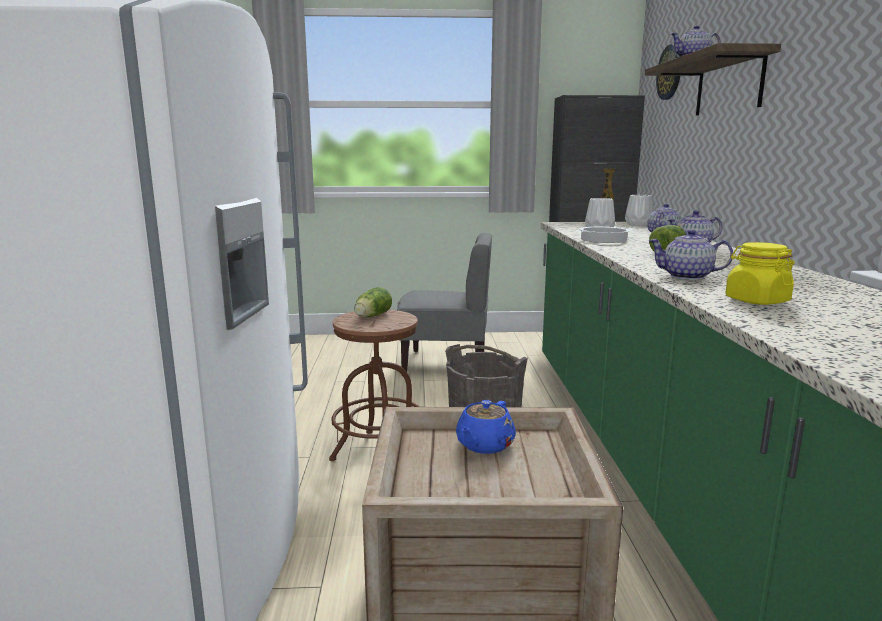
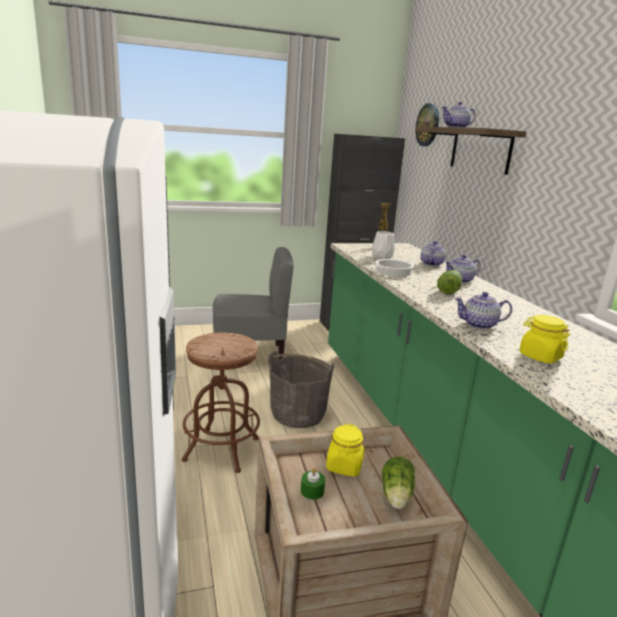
camera: 15 degrees left, 5 degrees up
lettuce [354,287,392,317] -> lettuce moved to [382,456,415,509]
blue teapot [456,400,516,454] -> yellow jar [326,424,364,477]
white vase [625,195,653,226] -> none
none -> green candle [301,468,325,500]

